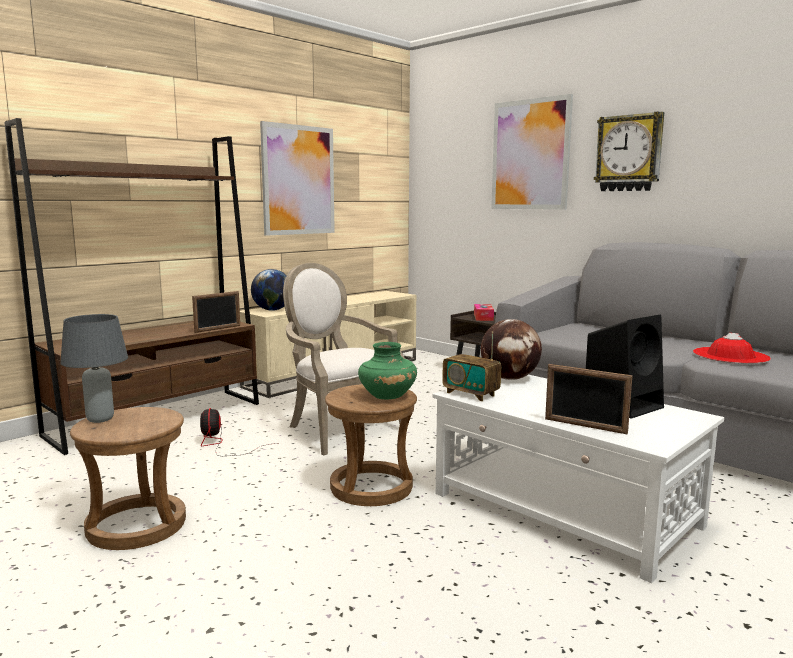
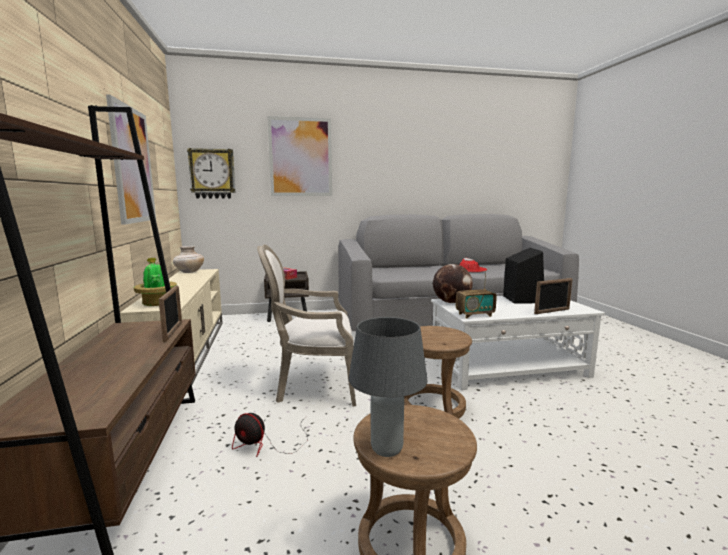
camera: 55 degrees left, 0 degrees up
globe [251,269,287,311] -> potted plant [134,258,177,306]
green vase [358,342,417,399] -> none
wall clock [594,112,664,191] -> wall clock moved to [187,148,236,199]
none -> beige vase [173,246,204,273]

